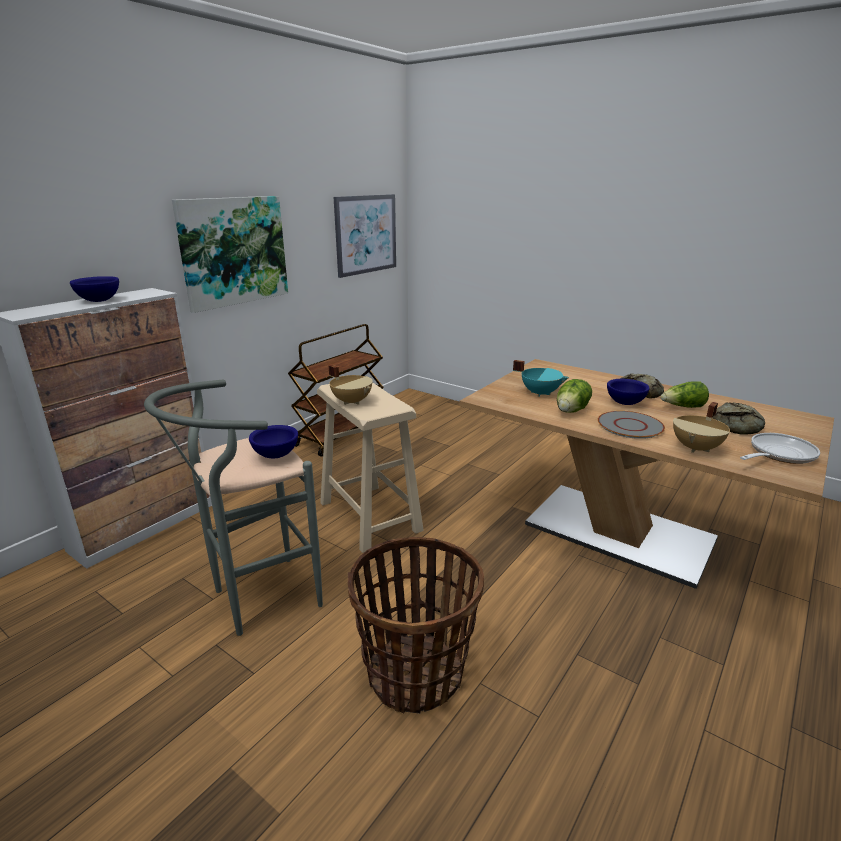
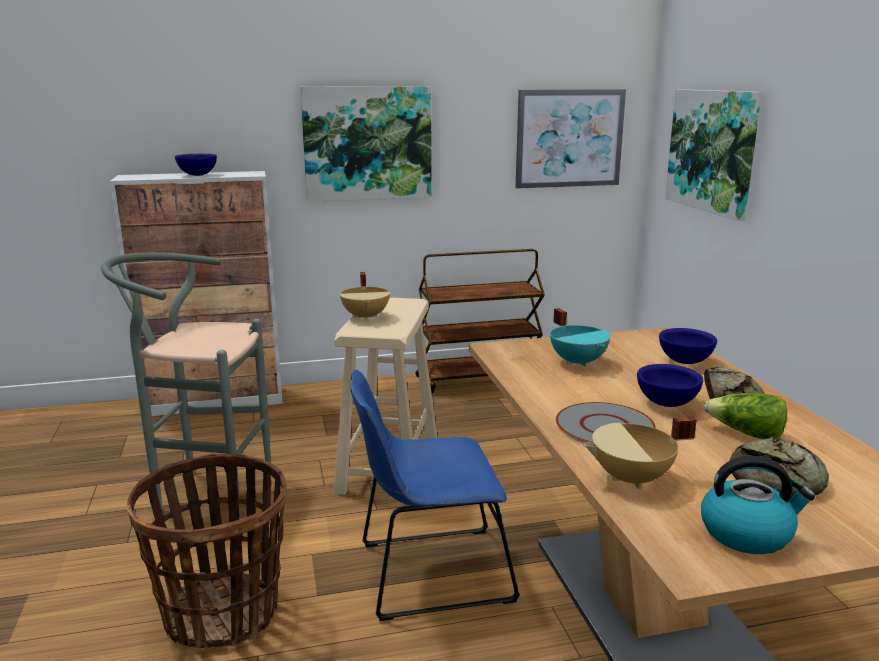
camera: 40 degrees right, 5 degrees down
blue bowl [249,425,298,458] -> blue bowl moved to [659,328,717,364]
lettuce [557,379,592,413] -> none
frying pan [740,433,820,464] -> kettle [701,456,815,554]
none -> blue chair [350,369,520,621]
none -> picture [665,89,762,221]

